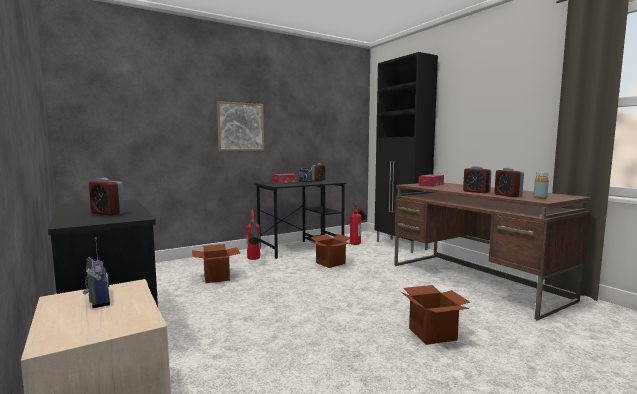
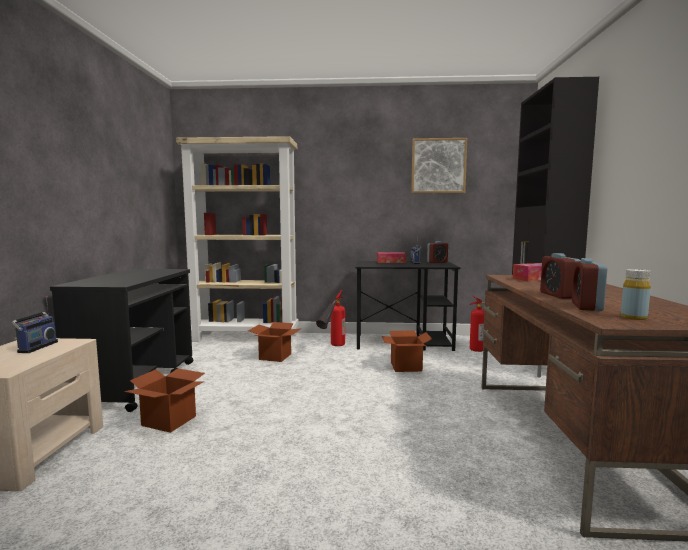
camera: 35 degrees right, 0 degrees up
alarm clock [89,178,125,216] -> none
picture [217,101,264,151] -> picture moved to [411,138,467,193]
cardboard box [401,285,470,345] -> cardboard box moved to [124,368,205,433]
none -> beige bookcase [176,136,298,343]

